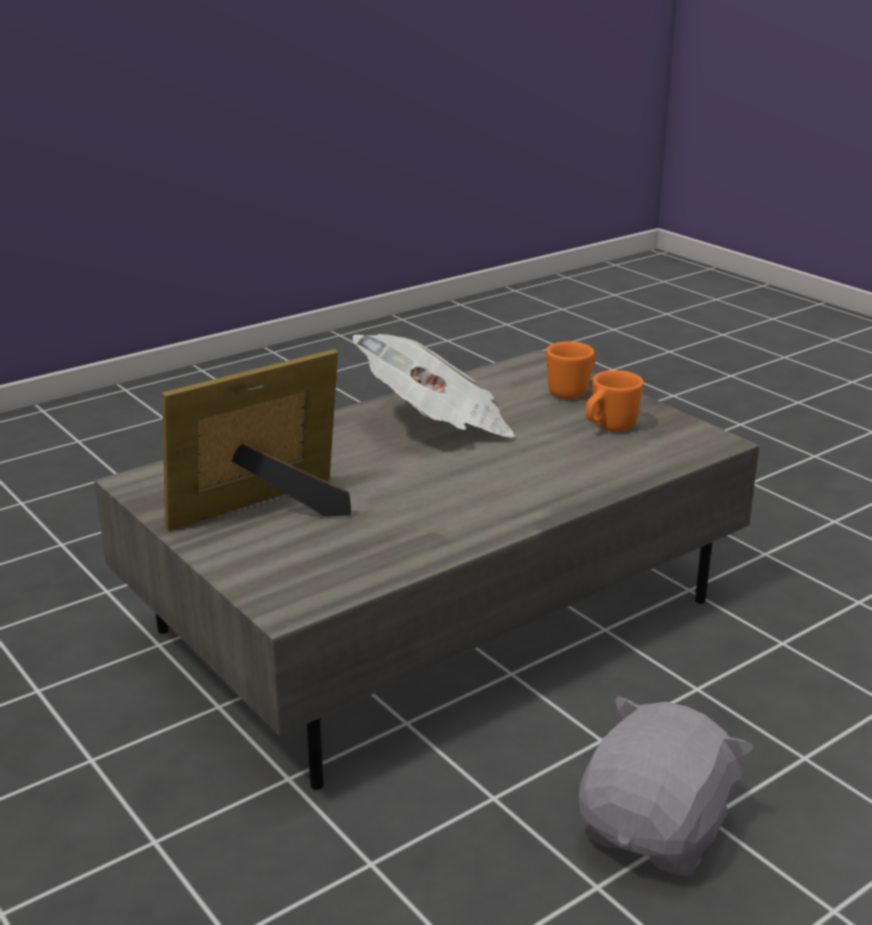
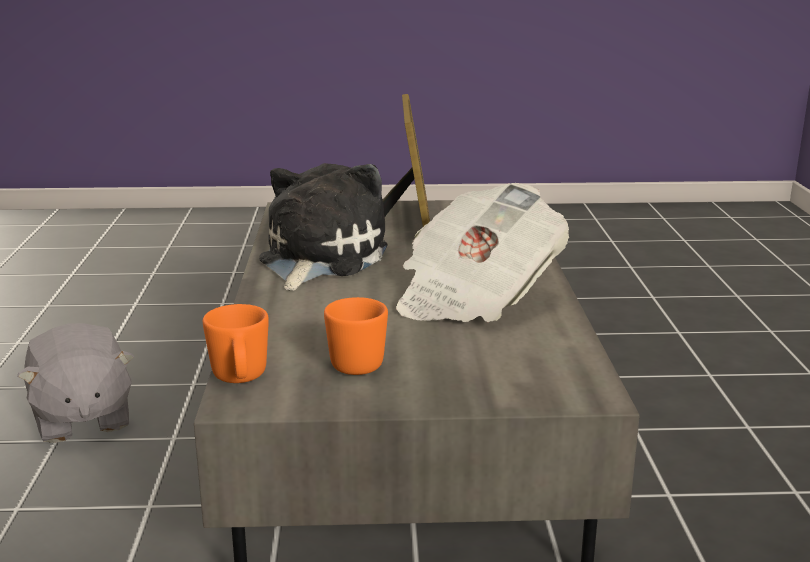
camera: 125 degrees right, 5 degrees down
orange mug [546,341,596,399] -> orange mug moved to [203,304,269,383]
none -> plush toy [259,163,388,291]

